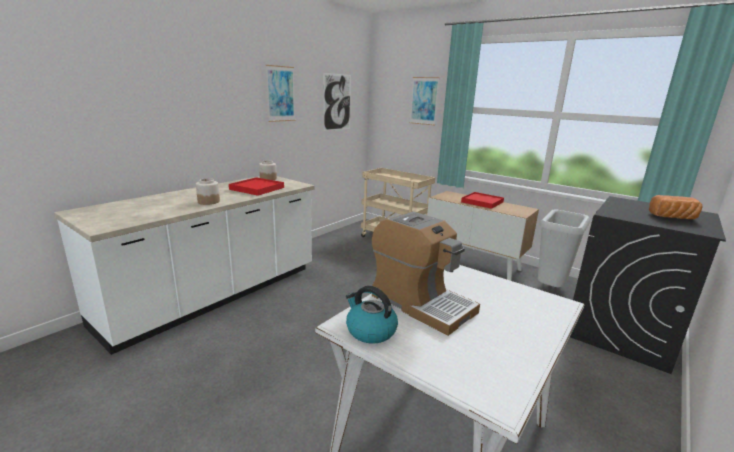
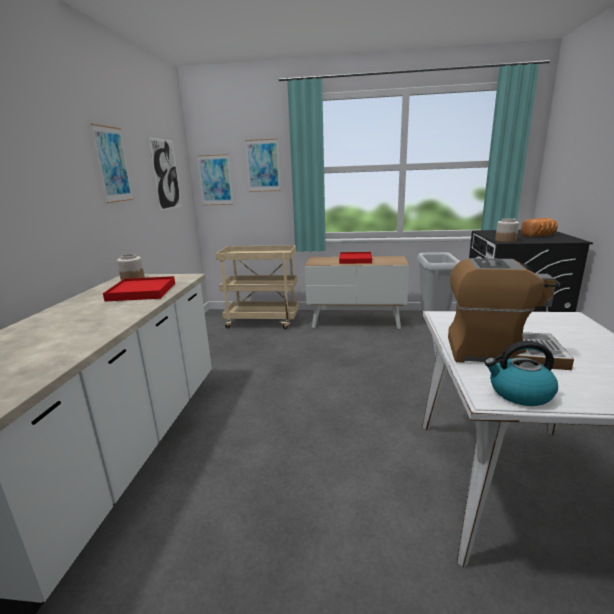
camera: 30 degrees left, 0 degrees up
jar [196,178,220,205] -> jar moved to [495,218,519,242]
none -> picture [197,154,233,206]

